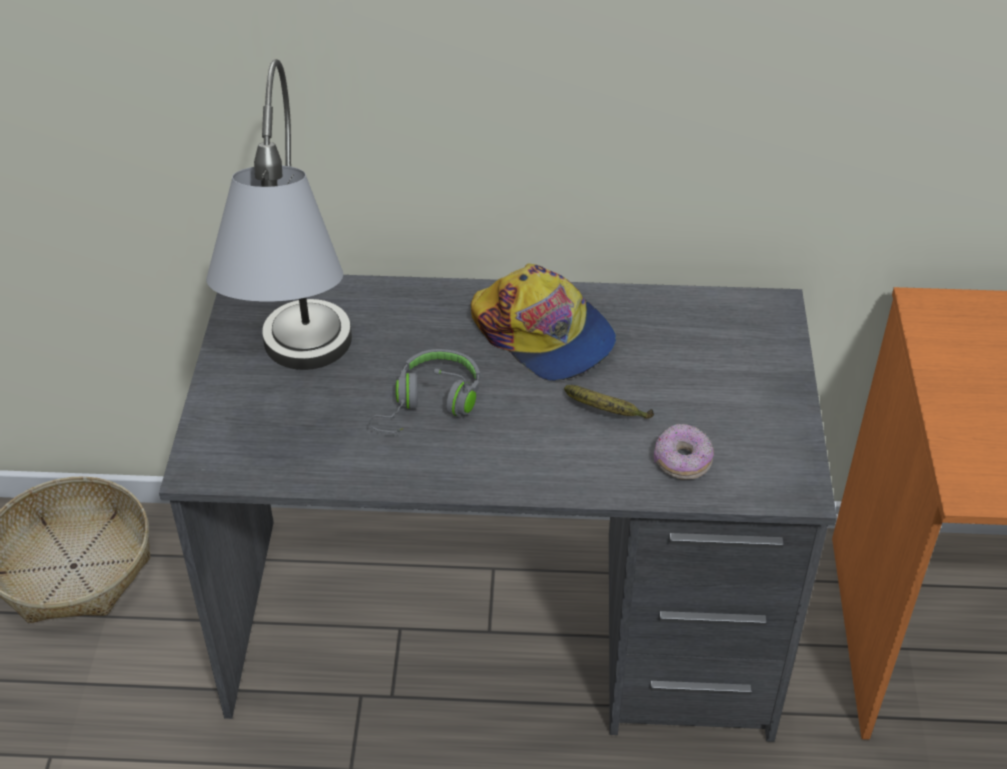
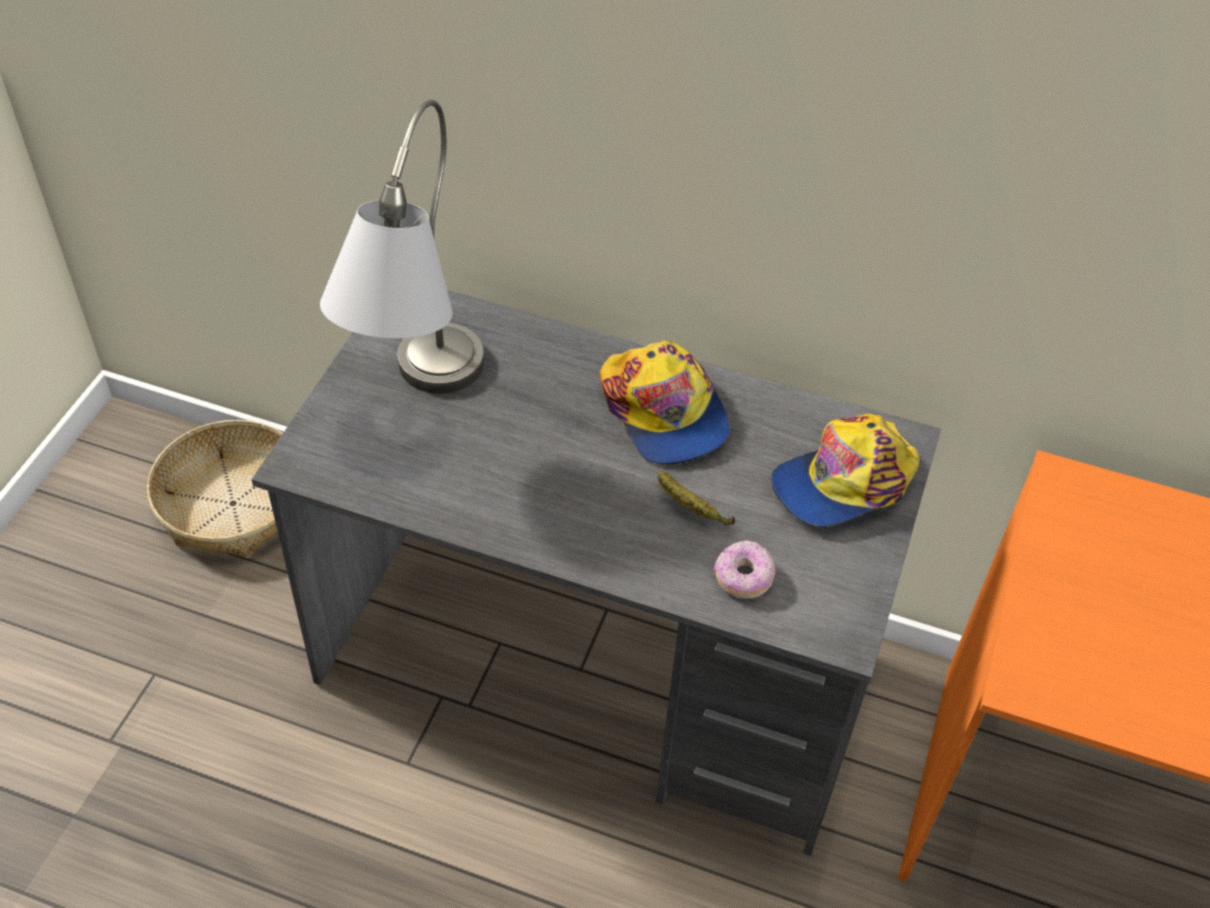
camera: 15 degrees right, 5 degrees up
grey headphones [369,349,480,433] -> none
none -> cap [771,414,919,526]

